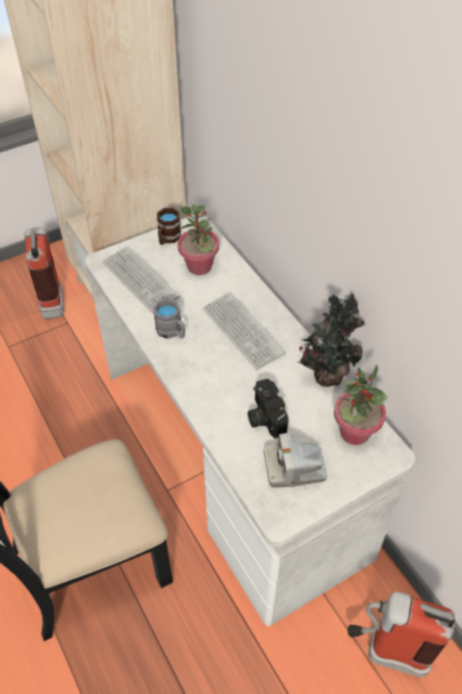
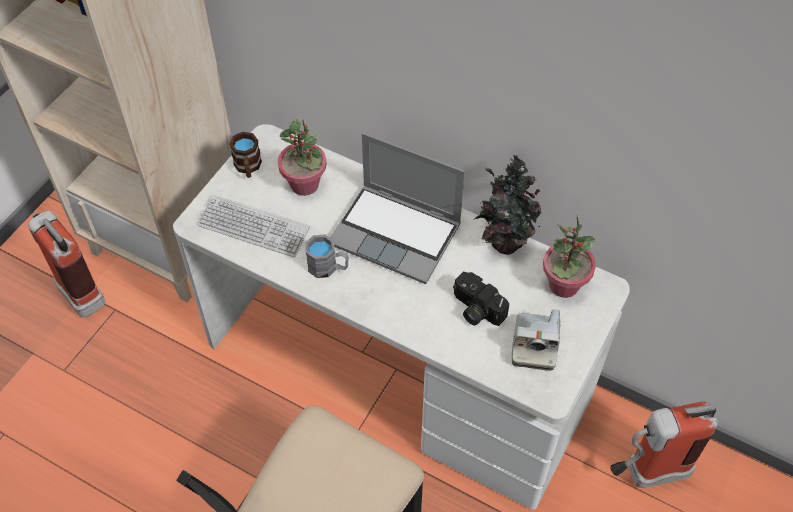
camera: 30 degrees left, 5 degrees up
keyboard [203,292,286,370] -> laptop [330,133,465,284]
camera [264,433,327,488] -> camera turned 45 degrees counterclockwise [512,309,561,371]

